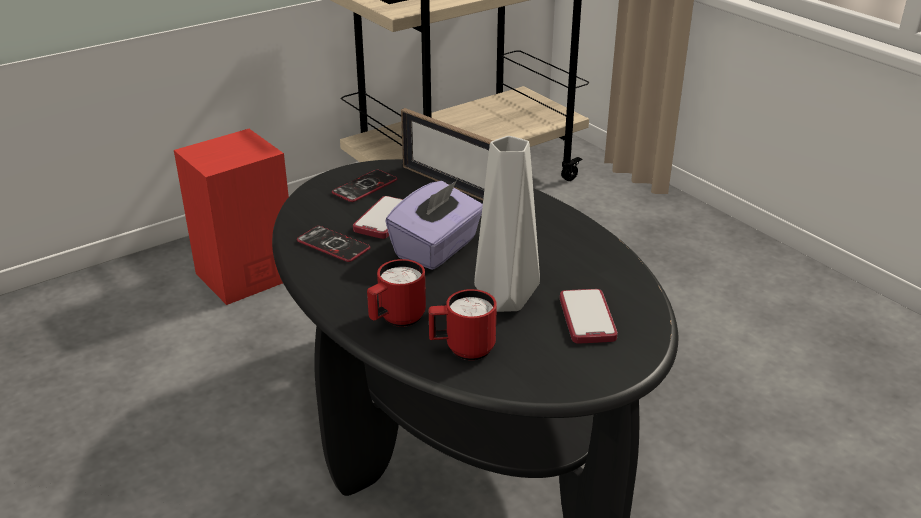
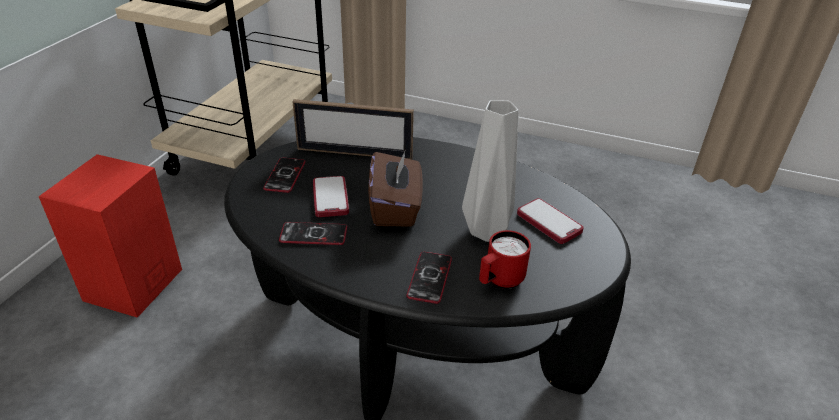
camera: 35 degrees left, 5 degrees up
red mug [367,259,426,327] -> phone [406,251,452,304]
purple tissue box [385,180,483,270] -> brown tissue box [368,149,423,227]

